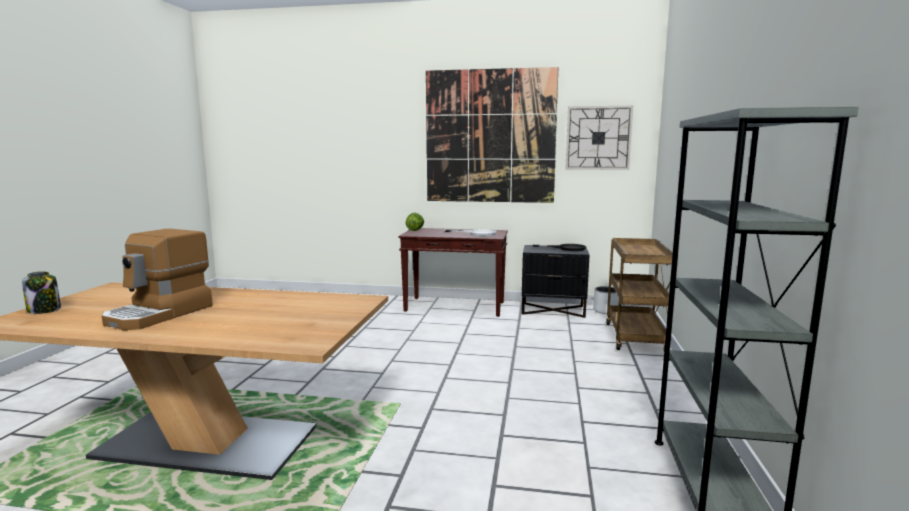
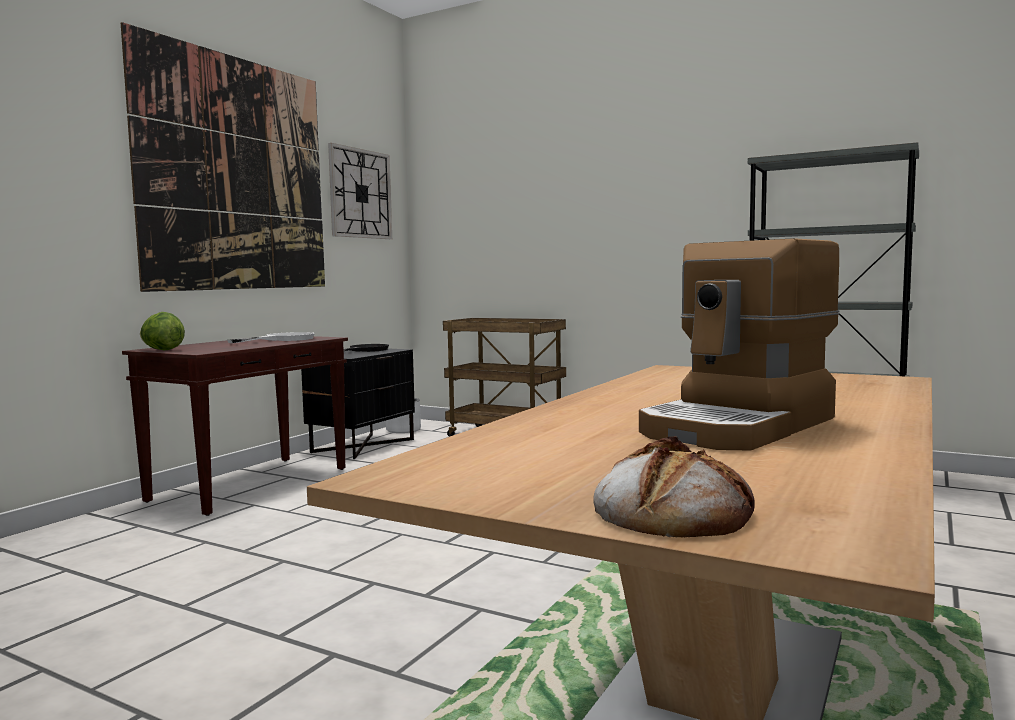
camera: 70 degrees left, 5 degrees down
jar [22,271,61,314] -> bread [593,436,755,538]
coffee machine [102,229,213,330] -> coffee machine turned 90 degrees clockwise [639,238,840,450]

